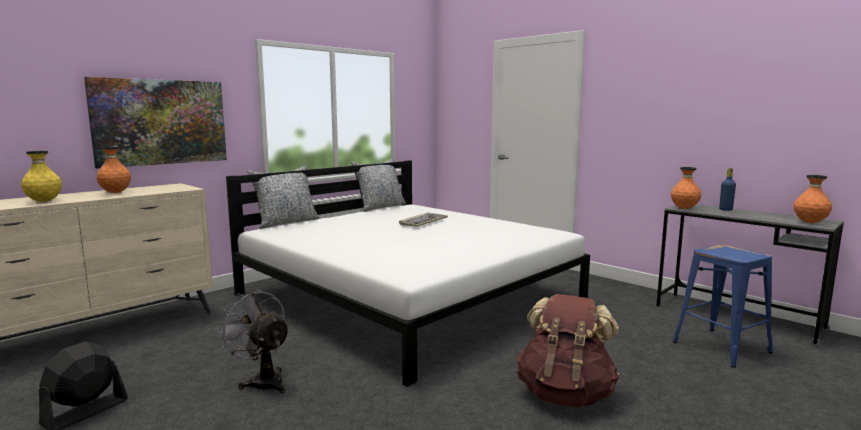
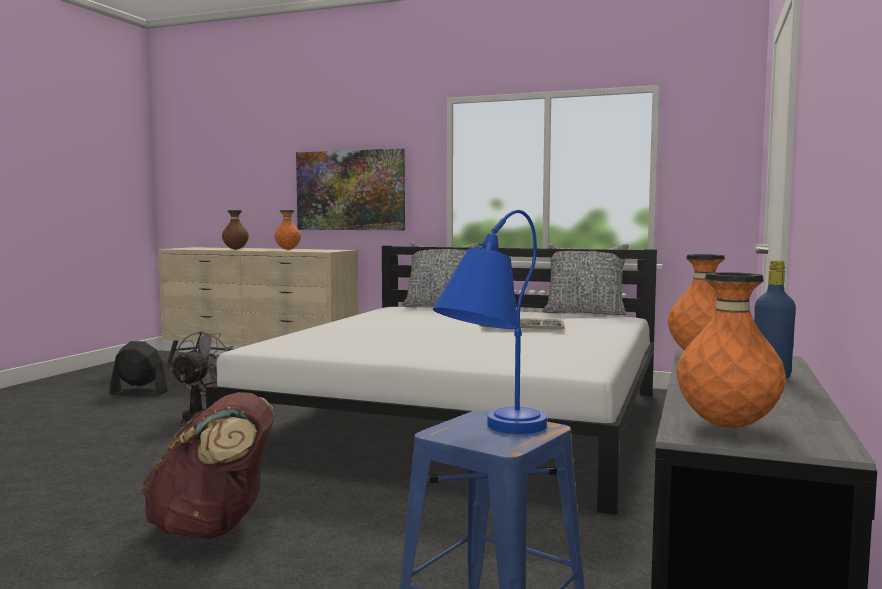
camera: 65 degrees right, 5 degrees down
yellow vase [21,151,62,202] -> brown vase [222,210,249,249]
none -> blue table lamp [433,210,547,434]

